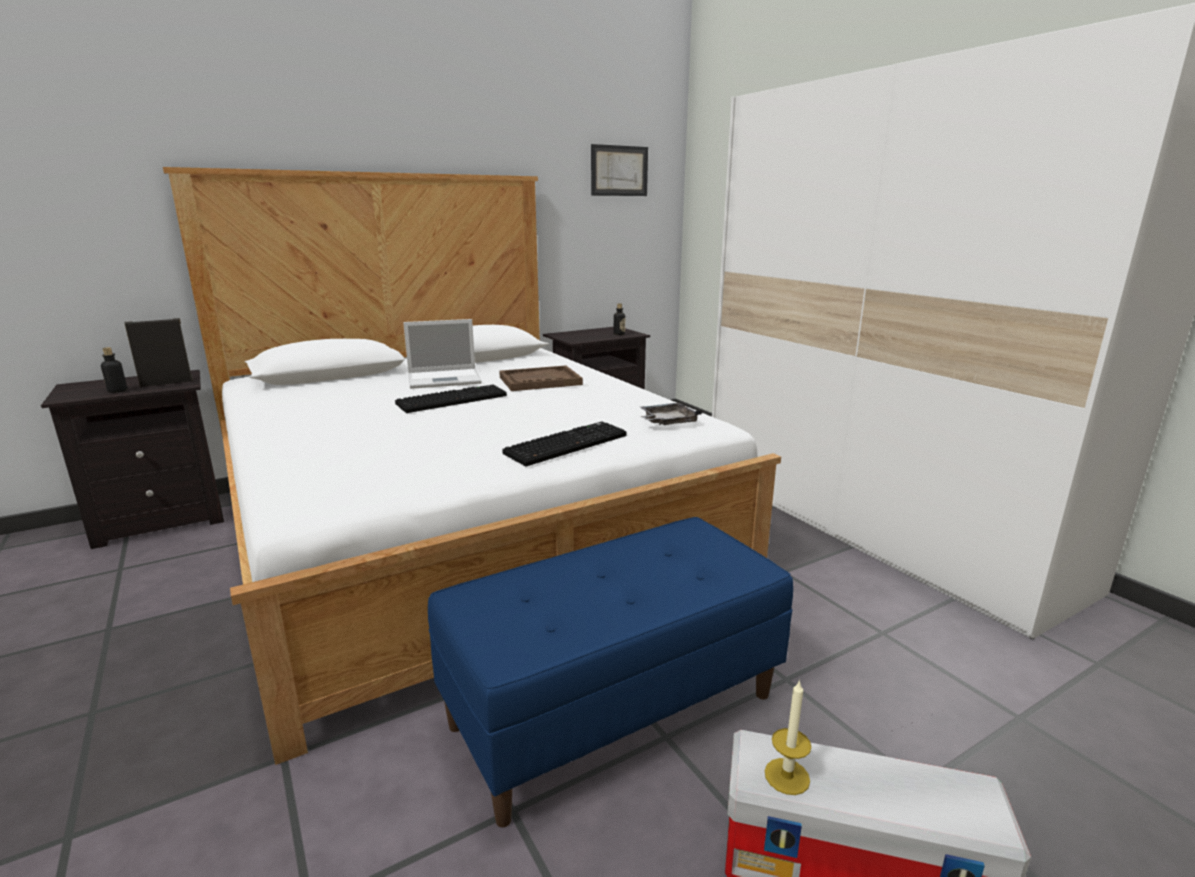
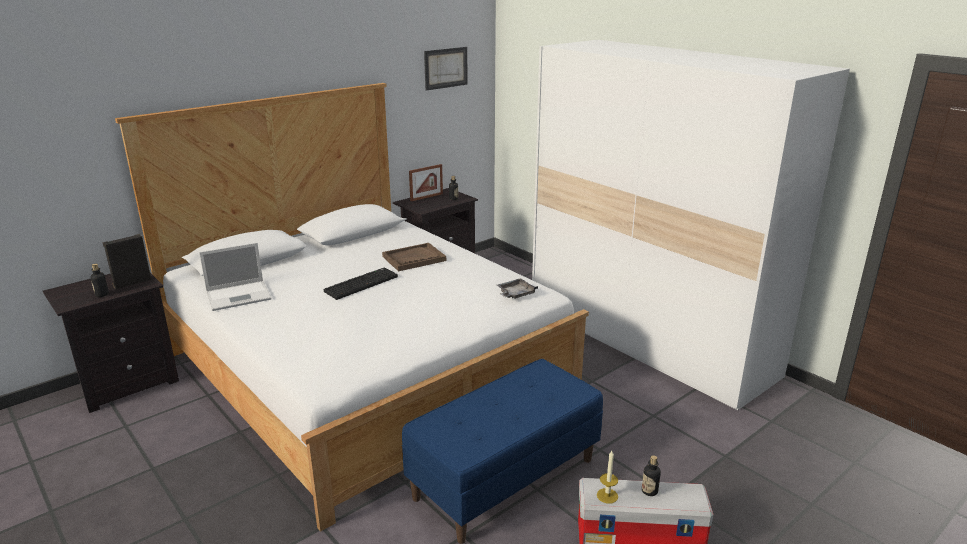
camera: 10 degrees left, 5 degrees up
laptop [403,319,482,389] -> laptop moved to [199,243,271,311]
keyboard [502,421,627,466] -> none
none -> picture frame [409,164,443,201]
none -> bottle [642,455,661,496]

